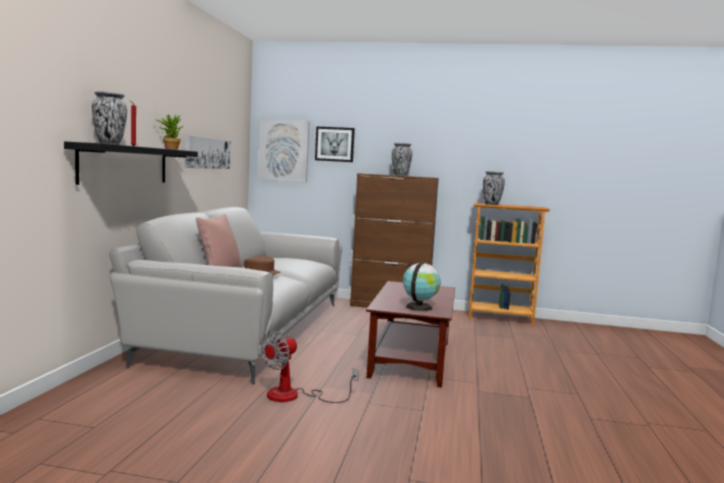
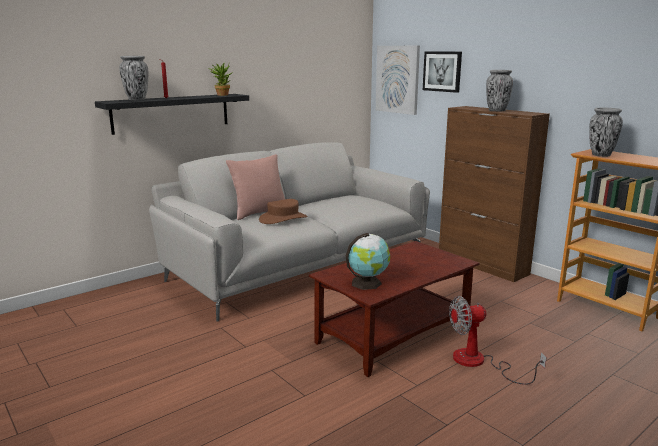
camera: 40 degrees right, 10 degrees up
picture [185,135,231,169] -> none
fan [260,331,359,403] -> fan moved to [449,296,546,385]

